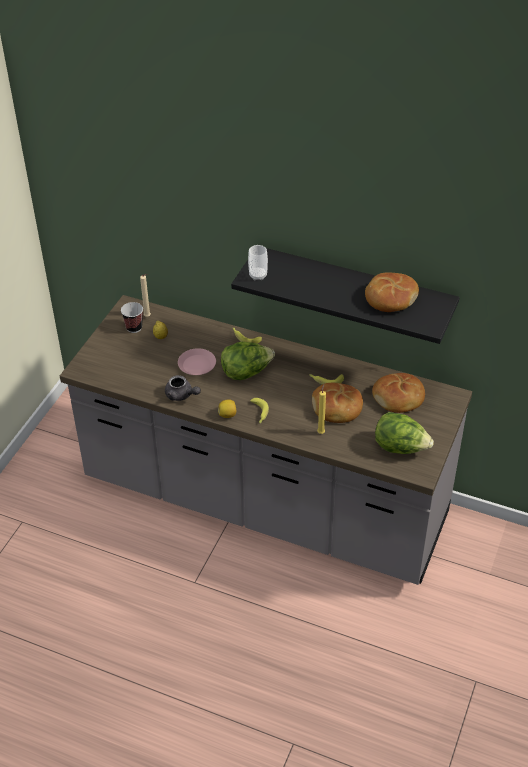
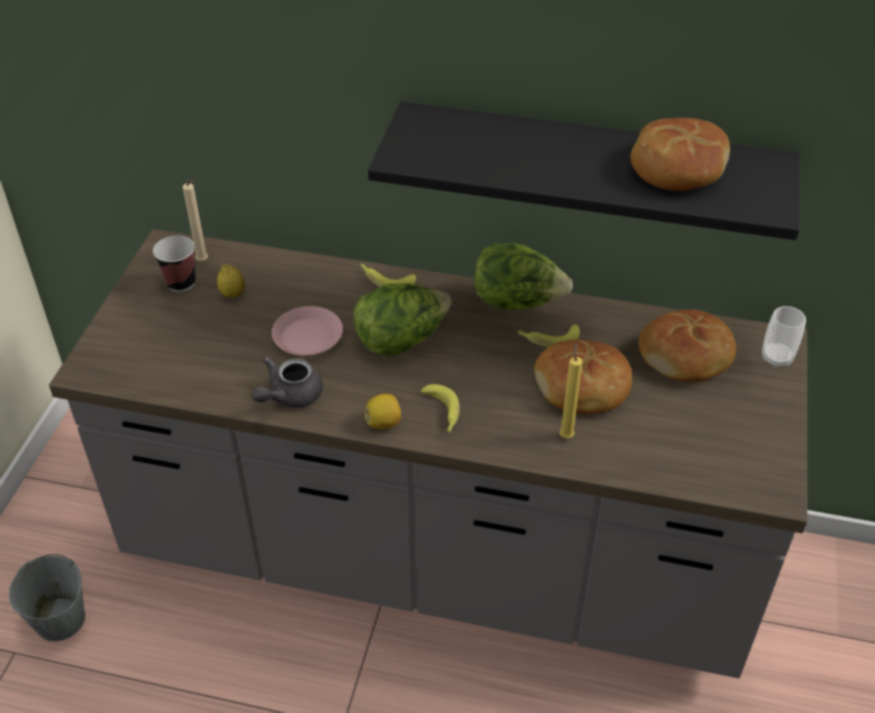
camera: 10 degrees left, 0 degrees up
grey teapot [165,375,201,401] -> grey teapot turned 105 degrees clockwise [252,357,323,408]
cup [248,245,268,280] -> cup moved to [762,306,806,368]
lettuce [375,412,434,454] -> lettuce moved to [474,243,573,310]
none -> grey bucket [9,554,85,641]

